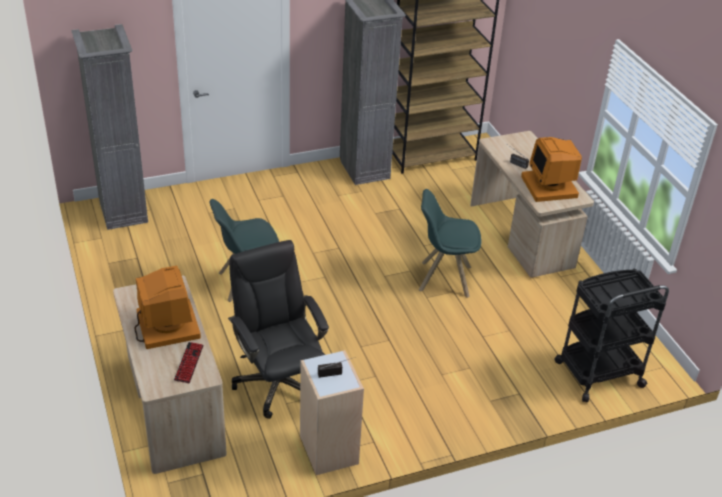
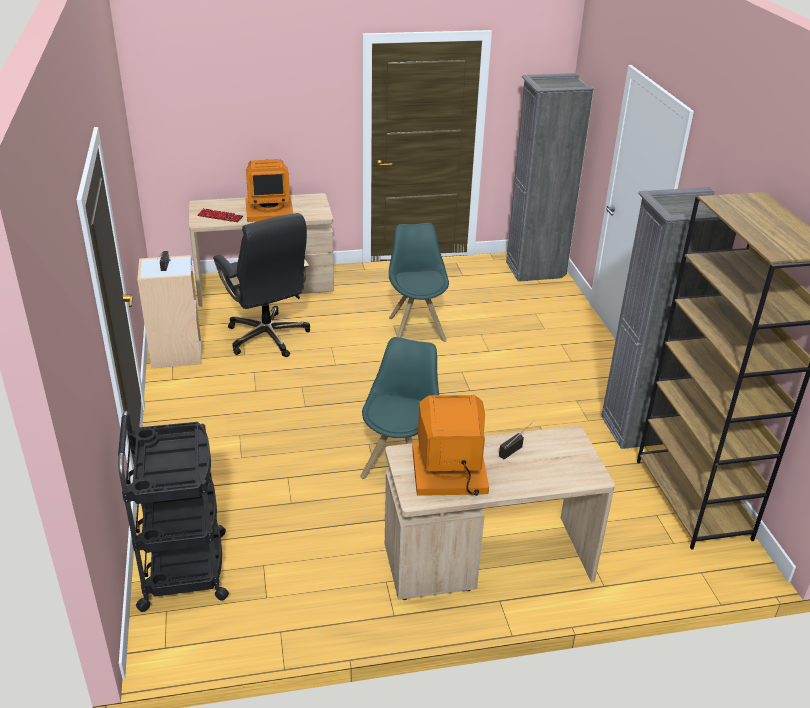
camera: 100 degrees right, 5 degrees down
black office chair [228,240,329,419] -> black office chair turned 75 degrees clockwise [213,213,310,357]

